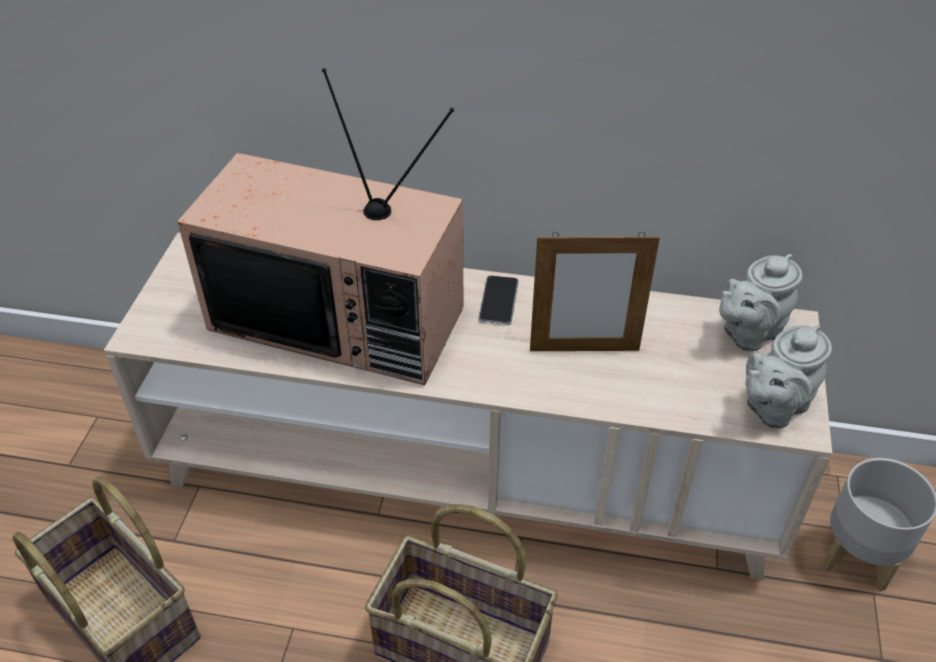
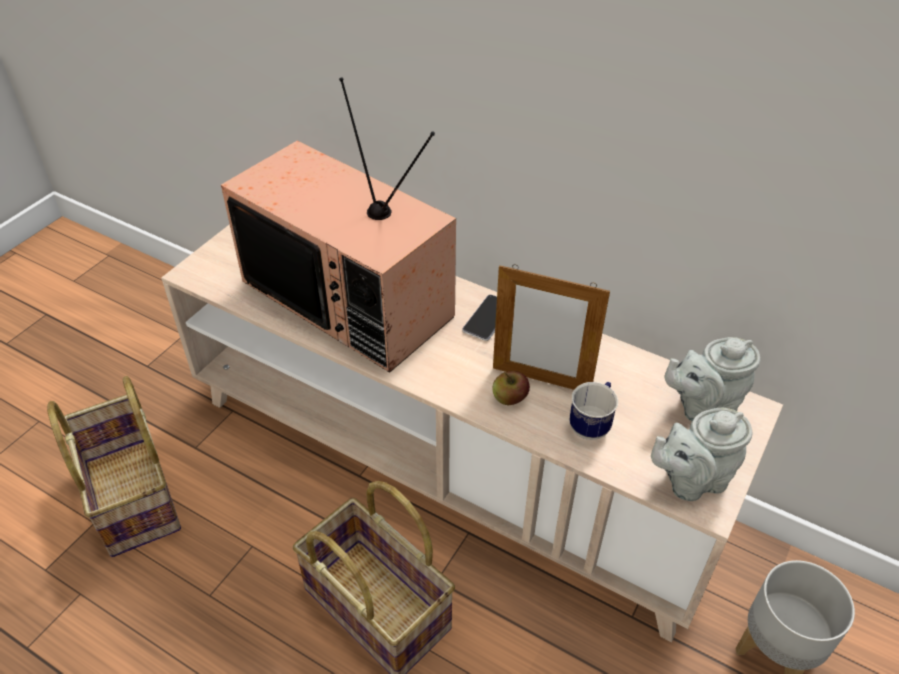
camera: 20 degrees right, 0 degrees up
none -> apple [492,371,530,405]
none -> mug [570,382,618,440]

